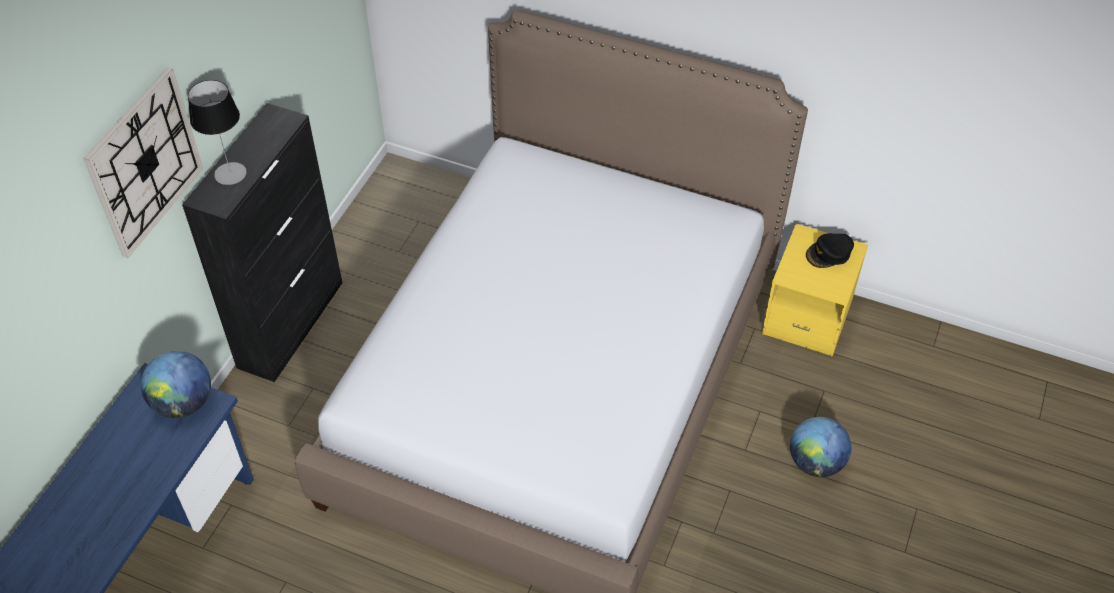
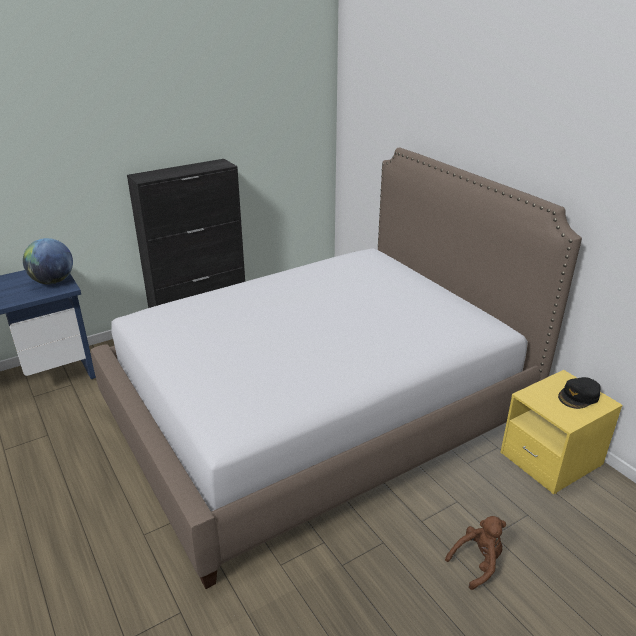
camera: 35 degrees right, 20 degrees down
wall clock [83,67,203,258] -> none
table lamp [188,80,246,185] -> none
globe [790,417,851,477] -> brown plush toy [445,516,506,590]
black cap [806,233,854,268] -> black cap turned 45 degrees counterclockwise [558,377,601,409]

